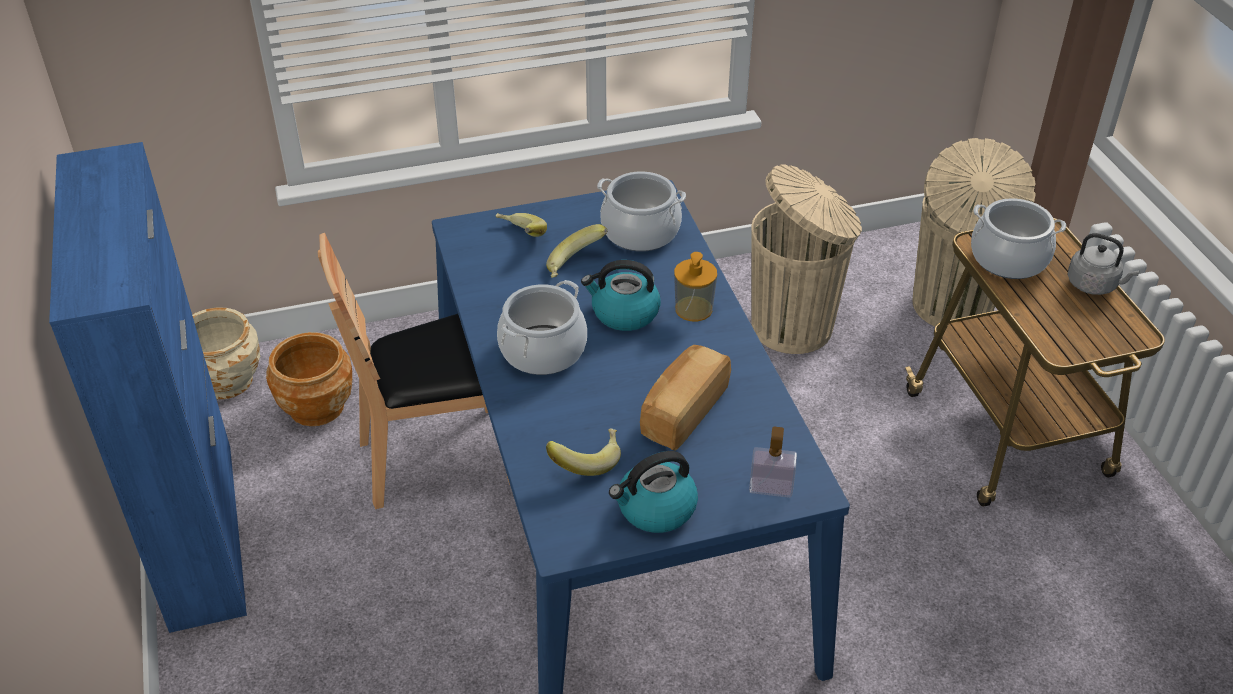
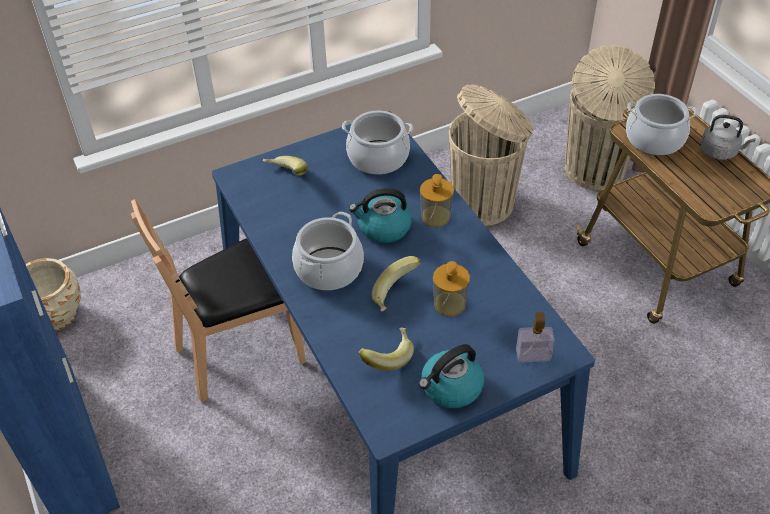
camera: 10 degrees left, 5 degrees up
brown planter [266,332,352,426] -> none
banana [546,224,607,278] -> banana moved to [372,256,421,312]
bread [640,345,731,451] -> soap dispenser [433,261,470,316]

